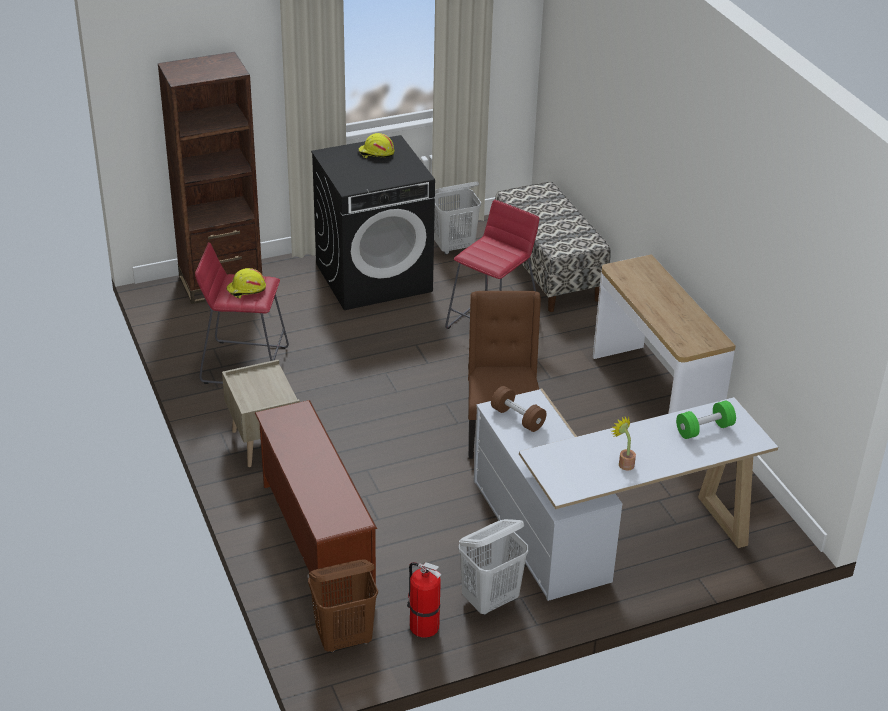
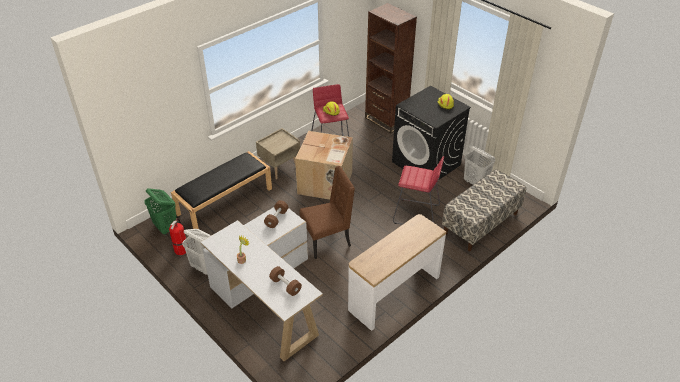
camera: 70 degrees right, 5 degrees up
brown shoe rack [255,400,377,607] -> black bench [171,151,272,229]
brown laundry basket [308,560,378,652] -> green laundry basket [144,188,177,235]
green dumbbell [676,401,736,439] -> brown dumbbell [269,266,302,296]
none -> cardboard box [295,131,353,200]

